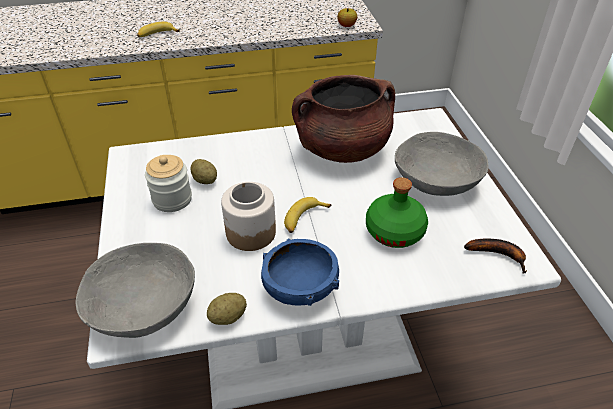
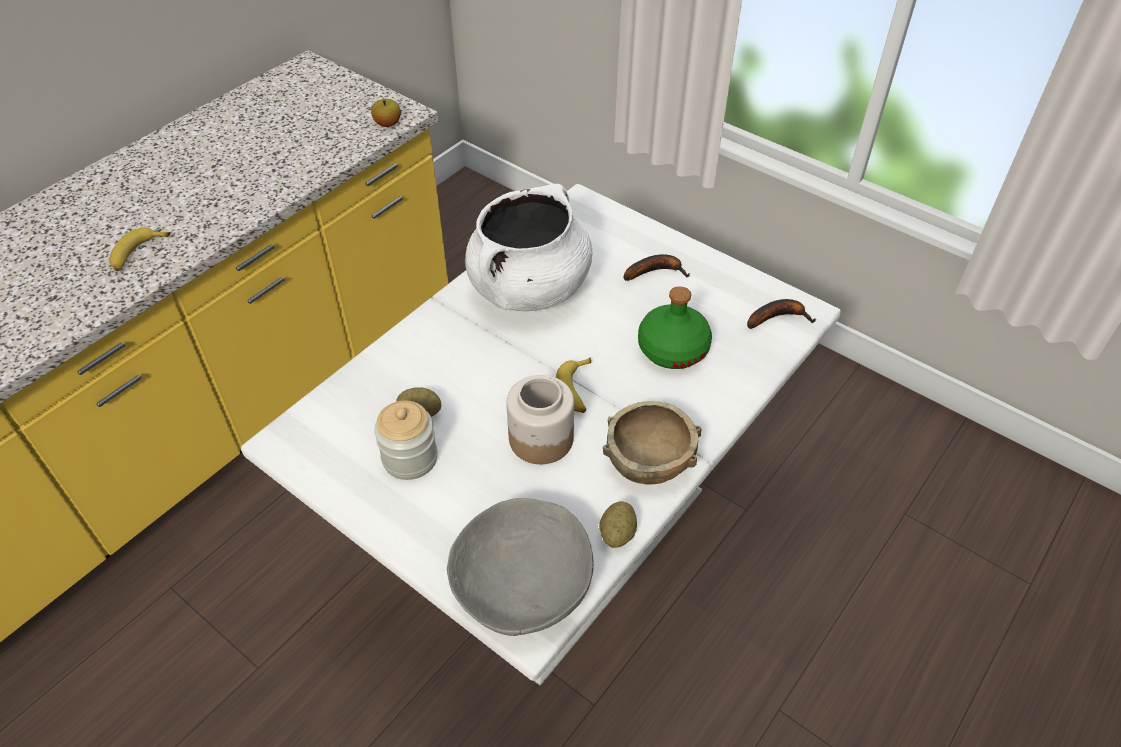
camera: 40 degrees left, 5 degrees up
blue bowl [261,239,339,306] -> brown bowl [603,401,701,485]
brown cooking pot [292,75,395,163] -> white cooking pot [465,184,592,311]
grey bowl [395,132,488,196] -> banana [624,254,690,281]

